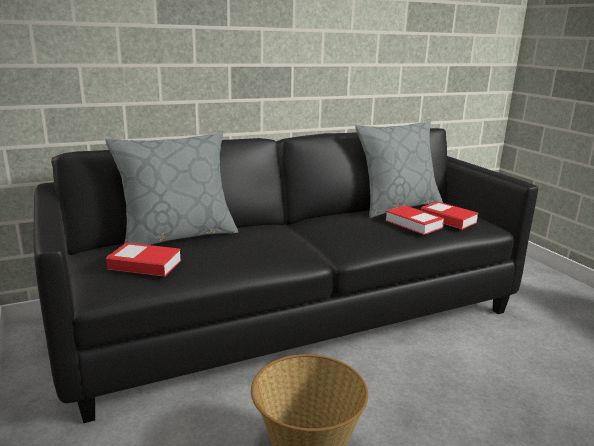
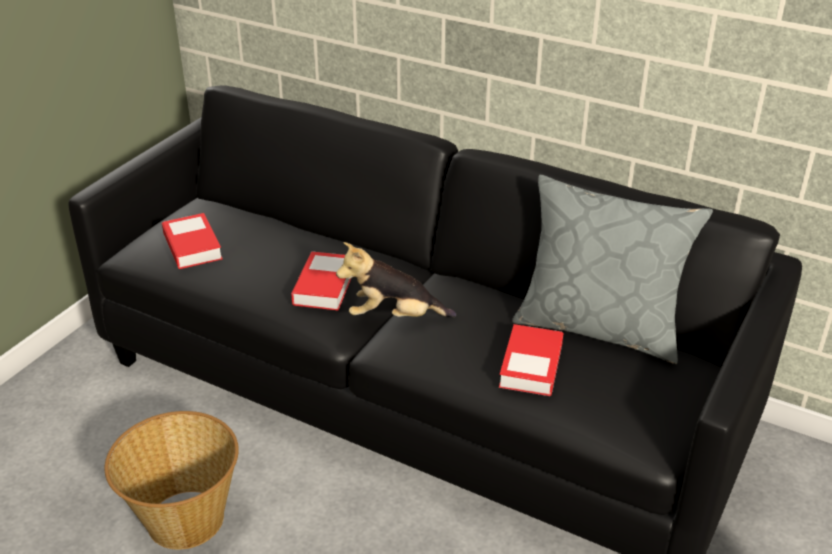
camera: 55 degrees right, 15 degrees up
grey pillow [105,131,238,245] -> none
book [421,201,479,230] -> book moved to [291,251,352,311]
none -> plush toy [336,242,456,317]

